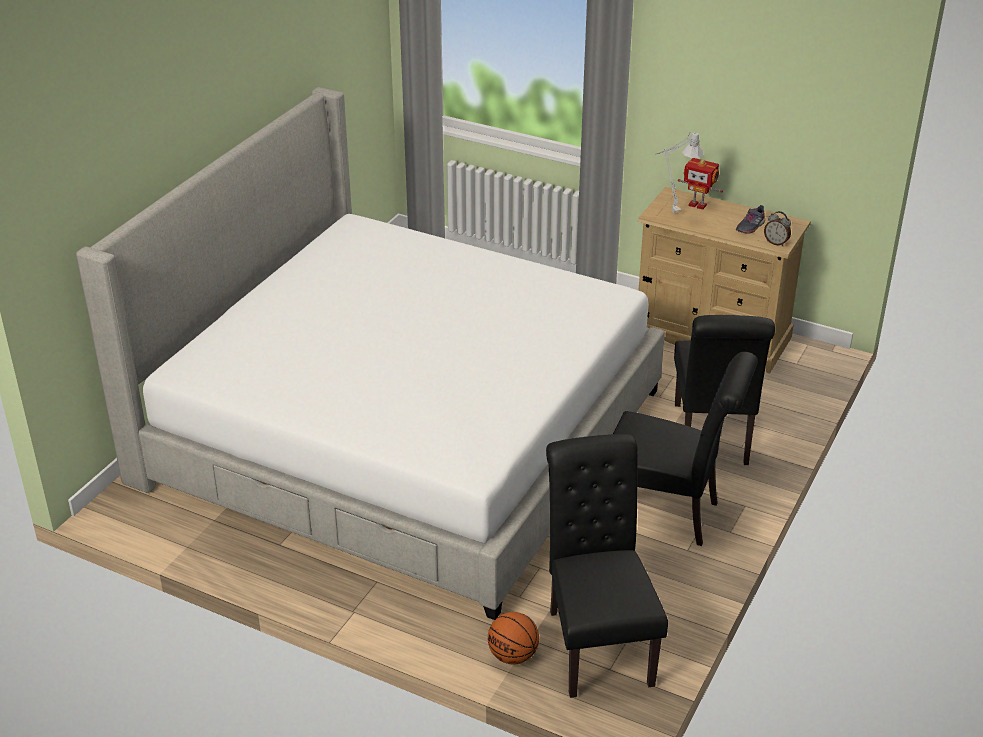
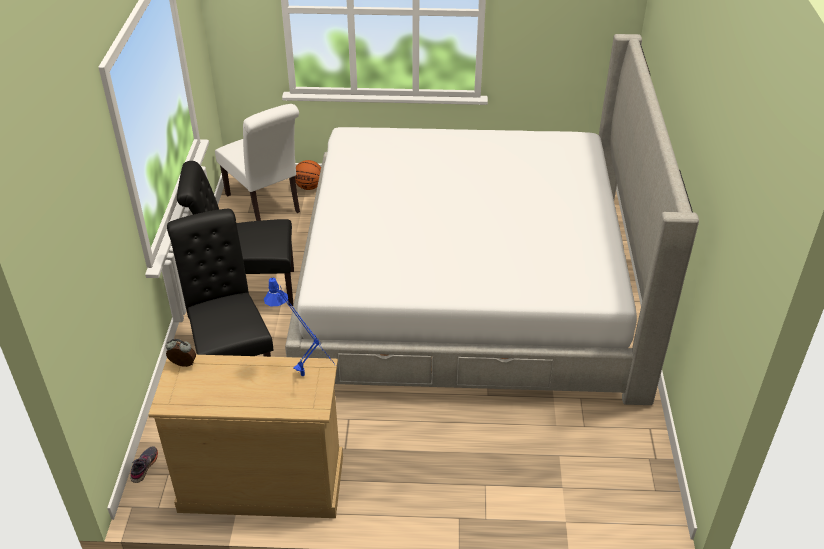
camera: 155 degrees right, 5 degrees up
black chair [546,434,668,698] -> white chair [215,104,300,221]
grey table lamp [655,131,704,213] -> blue table lamp [264,278,336,376]
toy robot [678,158,723,210] -> none
grey shoe [736,205,765,234] -> grey shoe moved to [130,446,158,483]

